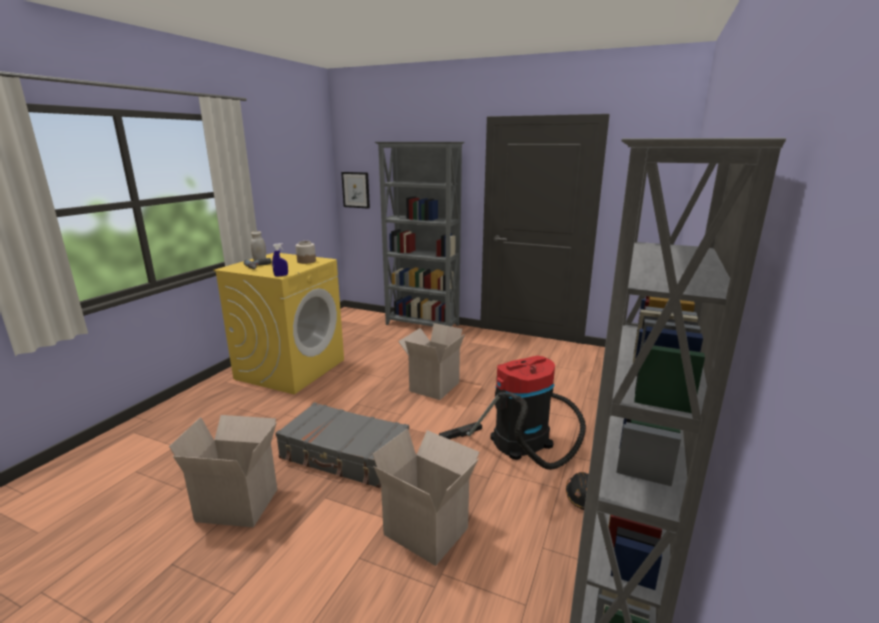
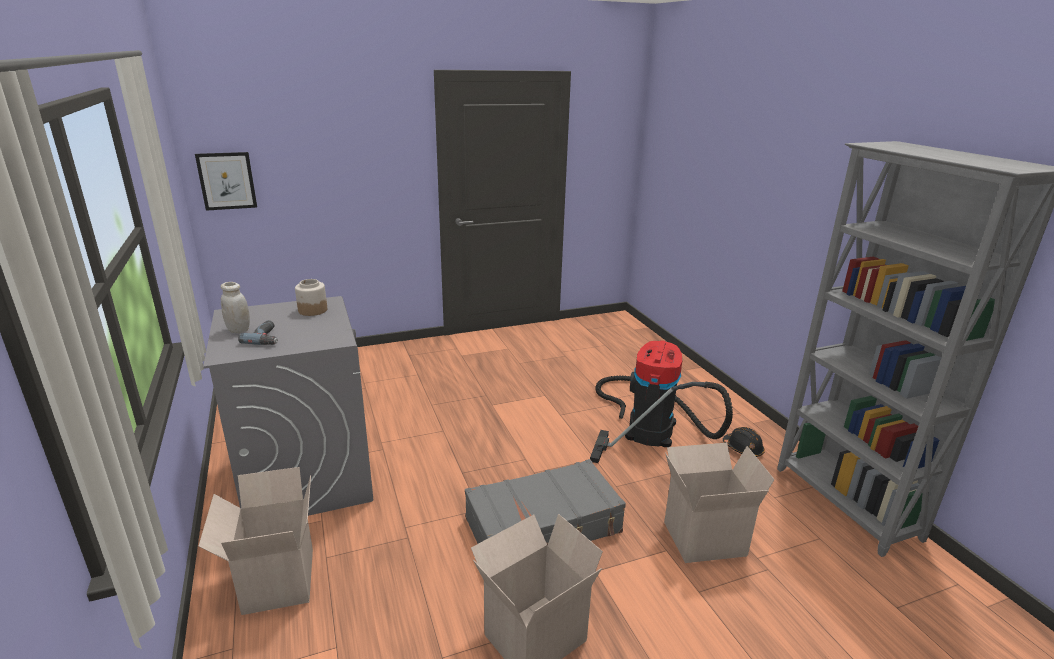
camera: 45 degrees left, 5 degrees up
yellow washing machine [213,253,344,394] -> grey washing machine [203,296,373,516]
blue spray bottle [272,243,288,277] -> none
grey bookcase [375,142,465,327] -> none
cardboard box [398,323,465,400] -> cardboard box moved to [198,467,313,615]

